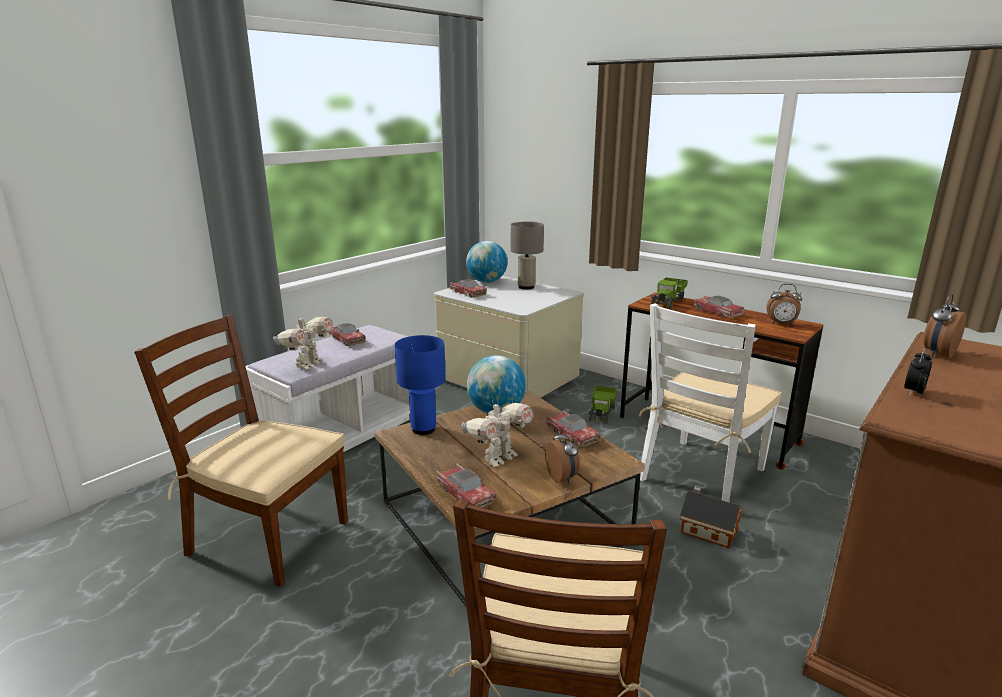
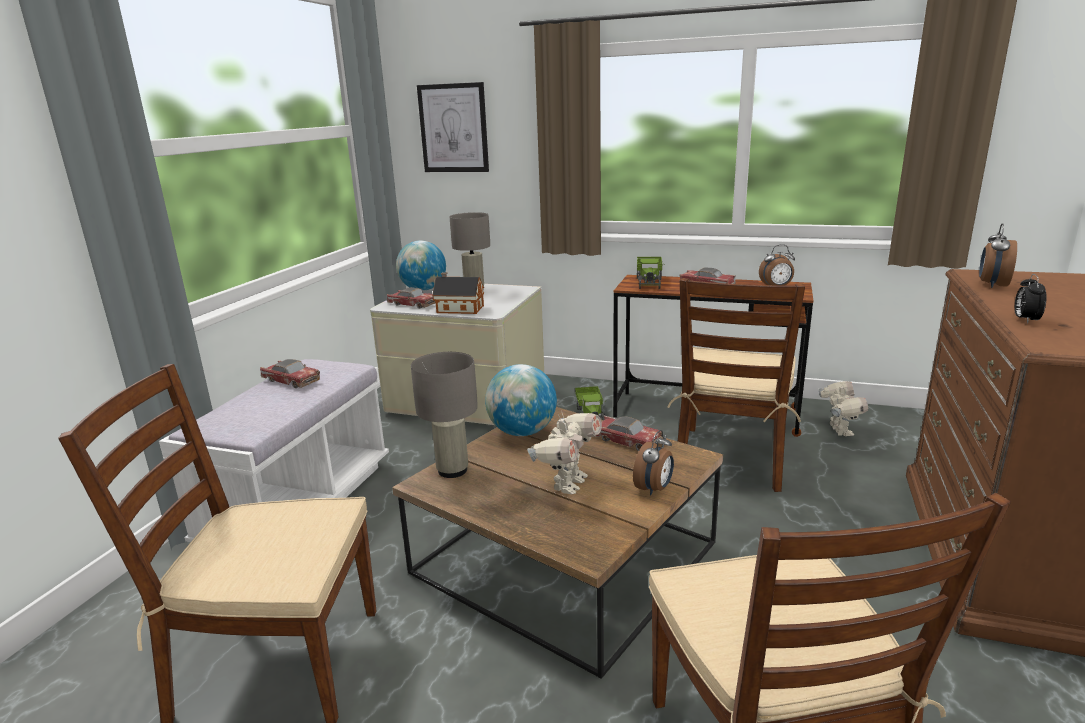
camera: 20 degrees left, 0 degrees up
toy robot [273,315,333,370] -> toy robot moved to [819,381,868,436]
blue table lamp [395,335,445,435] -> grey table lamp [411,352,478,478]
toy car [436,464,496,508] -> none
alarm clock [545,427,580,483] -> alarm clock turned 75 degrees clockwise [633,430,674,496]
white chair [638,303,781,502] -> brown chair [667,278,805,492]
toy house [680,486,742,548] -> toy house moved to [432,272,484,314]
none -> picture [417,82,489,172]

